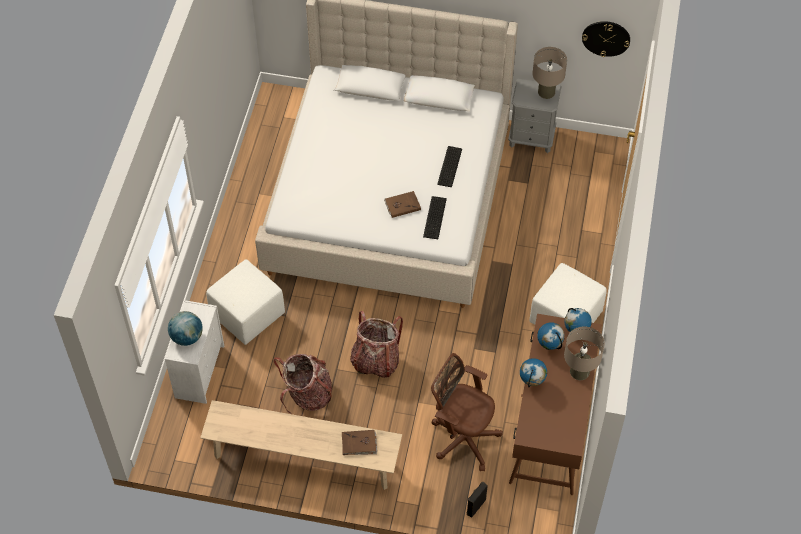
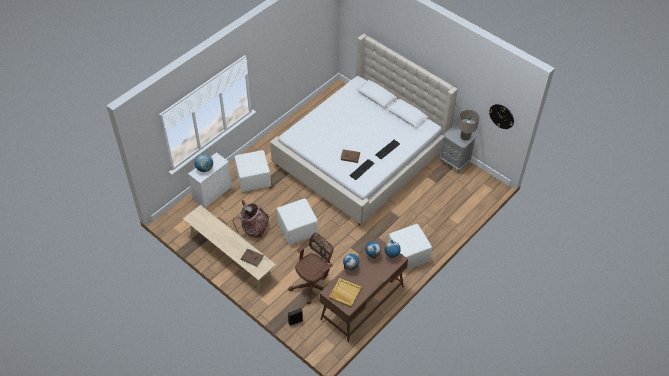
camera: 30 degrees right, 5 degrees down
backpack [350,311,403,378] -> white ottoman [277,198,318,245]
brown office chair [431,353,503,471] -> brown office chair turned 75 degrees clockwise [288,233,334,304]
beige table lamp [564,326,605,380] -> none
none -> beige tray [329,278,362,308]

